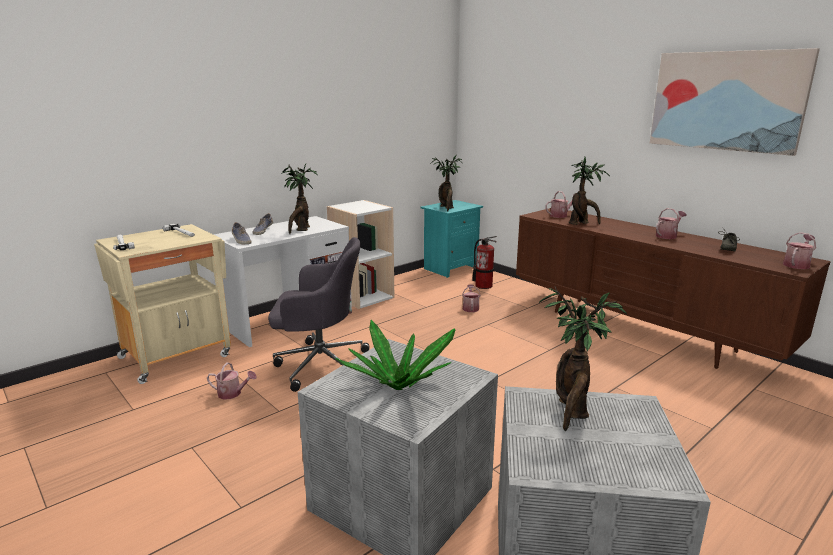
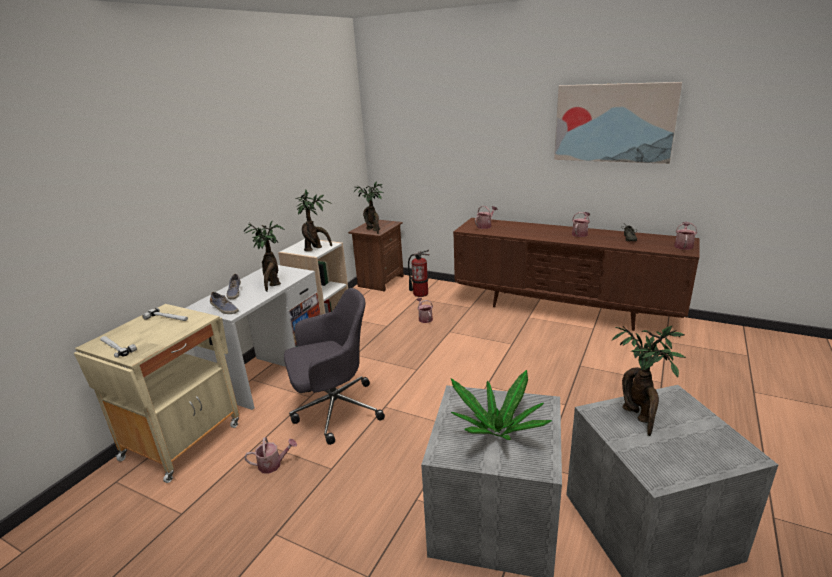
camera: 20 degrees left, 5 degrees up
turquoise nightstand [420,200,483,278] -> brown nightstand [348,220,404,292]
potted plant [569,157,610,225] -> potted plant moved to [296,190,332,251]

